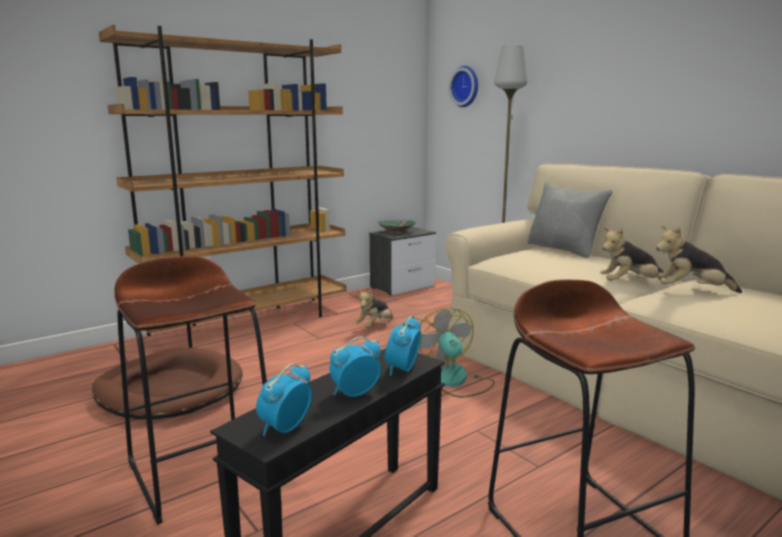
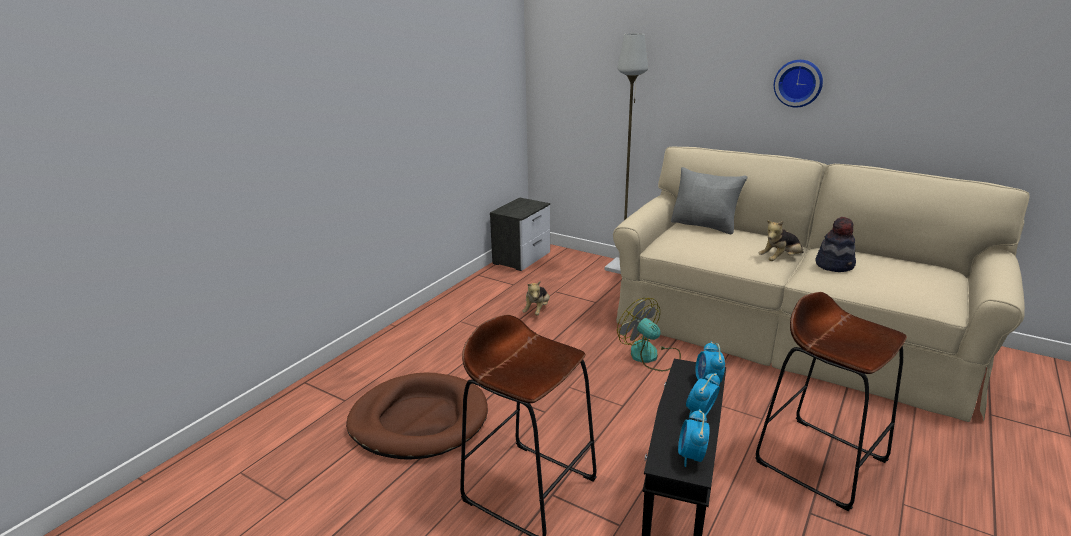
camera: 20 degrees left, 10 degrees up
brown bookcase [99,25,346,348] -> none
green bowl [378,220,415,234] -> none
wall clock [449,66,478,107] -> wall clock moved to [774,60,823,107]
plush toy [656,225,742,293] -> hat [815,217,856,272]

